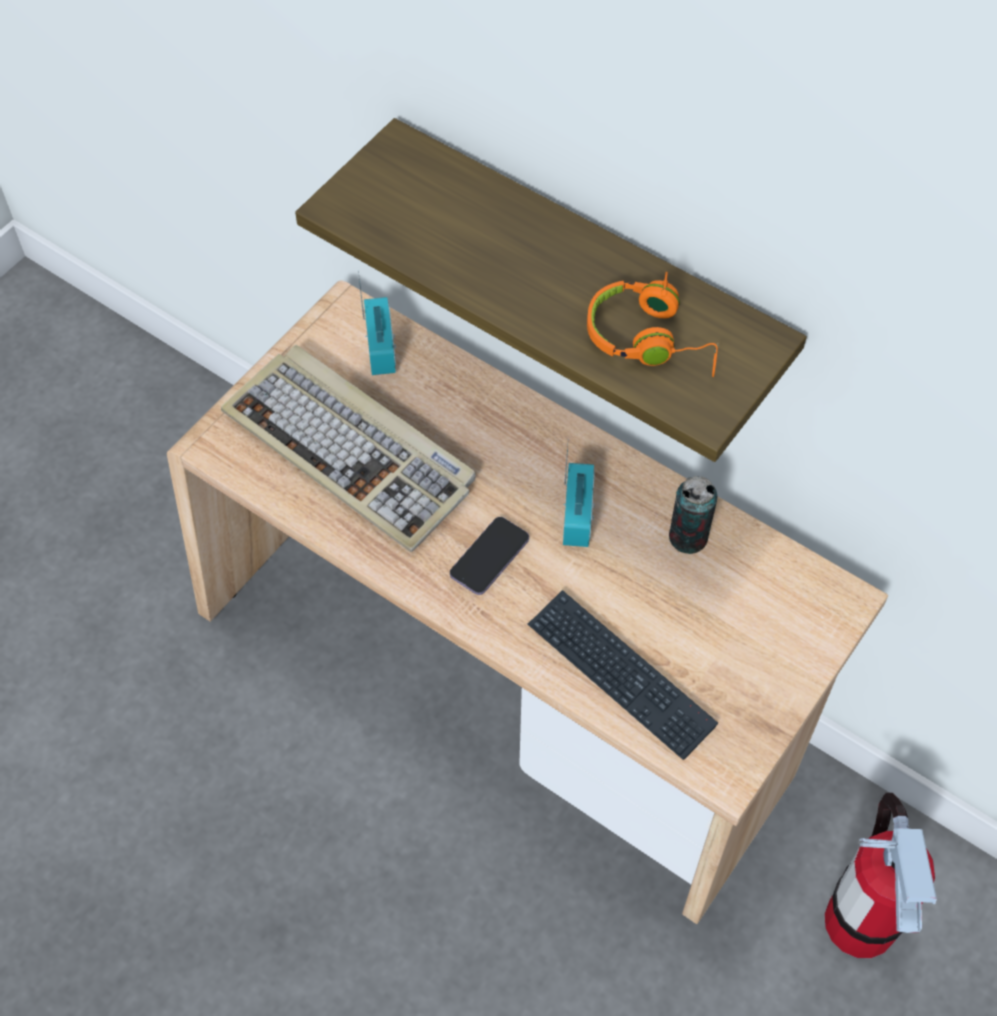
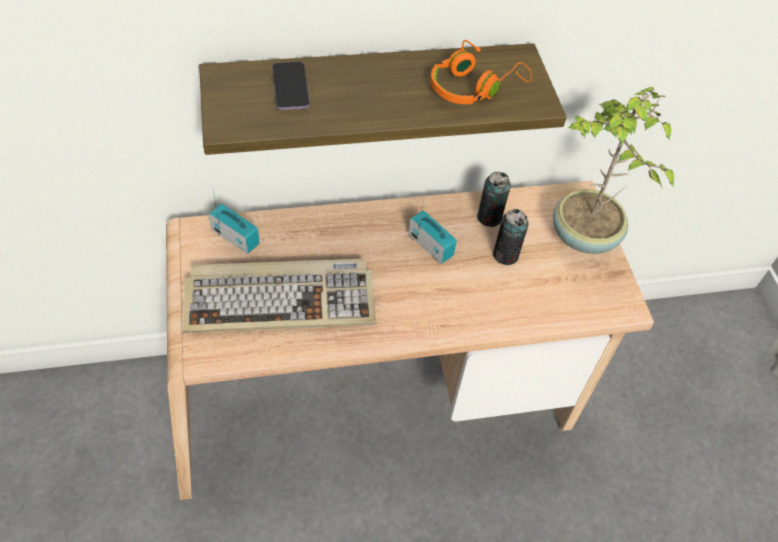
camera: 50 degrees left, 5 degrees down
phone [450,517,529,595] -> phone moved to [272,62,310,110]
keyboard [528,590,718,760] -> none
fire extinguisher [824,793,937,958] -> none
none -> can [493,209,529,265]
none -> potted plant [553,87,674,254]

